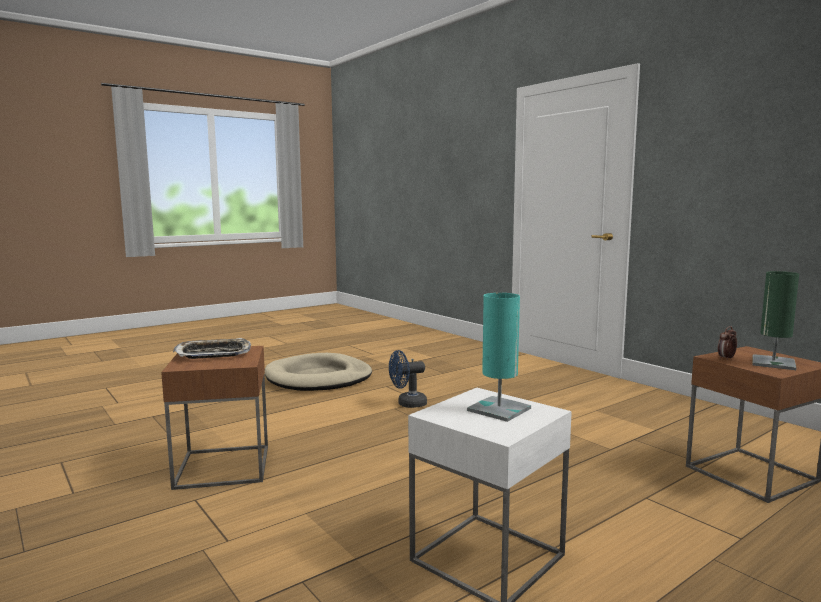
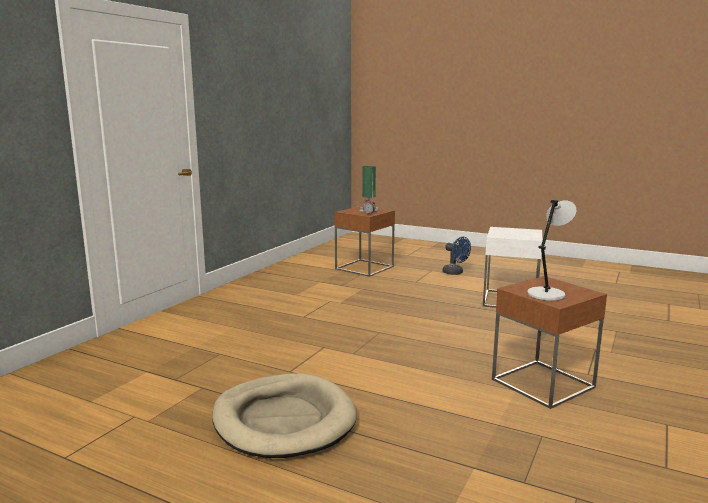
camera: 115 degrees left, 5 degrees up
tray [173,338,251,359] -> grey table lamp [527,200,576,301]
blue fan [389,350,427,408] -> blue fan moved to [443,237,471,275]
turquoise table lamp [467,293,531,422] -> none

